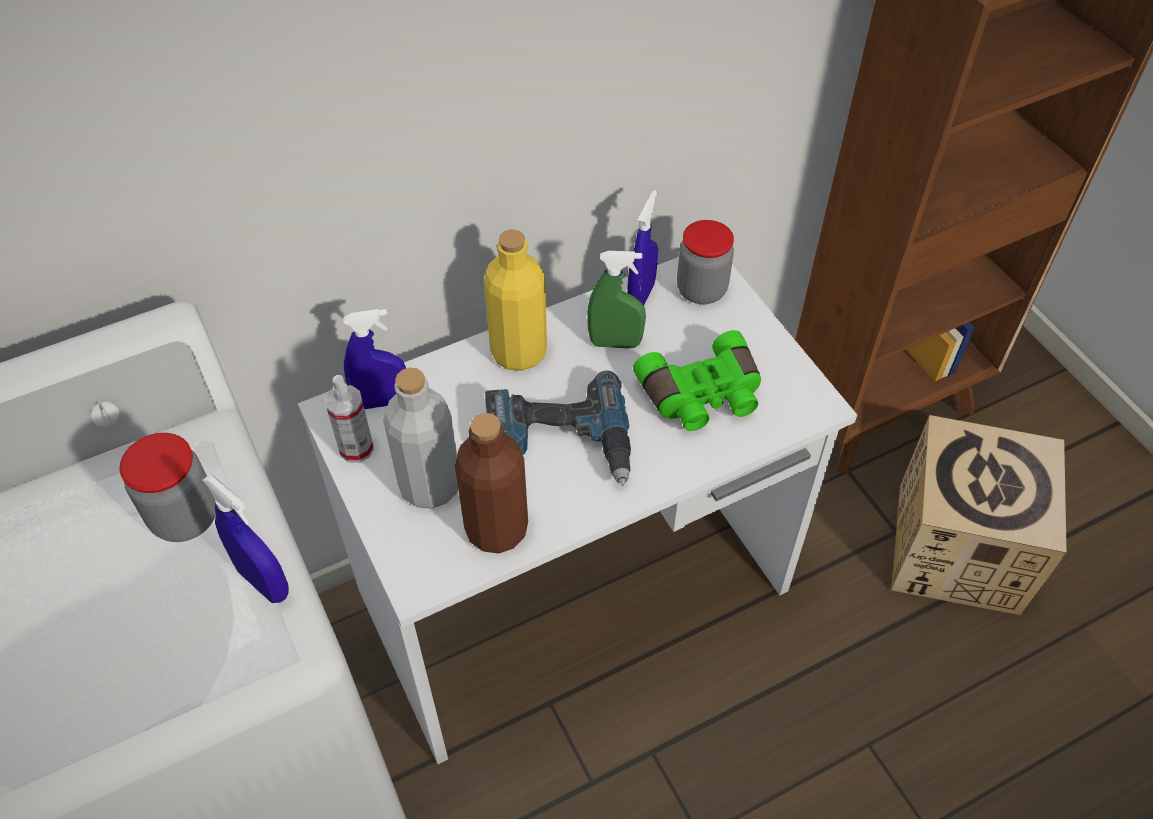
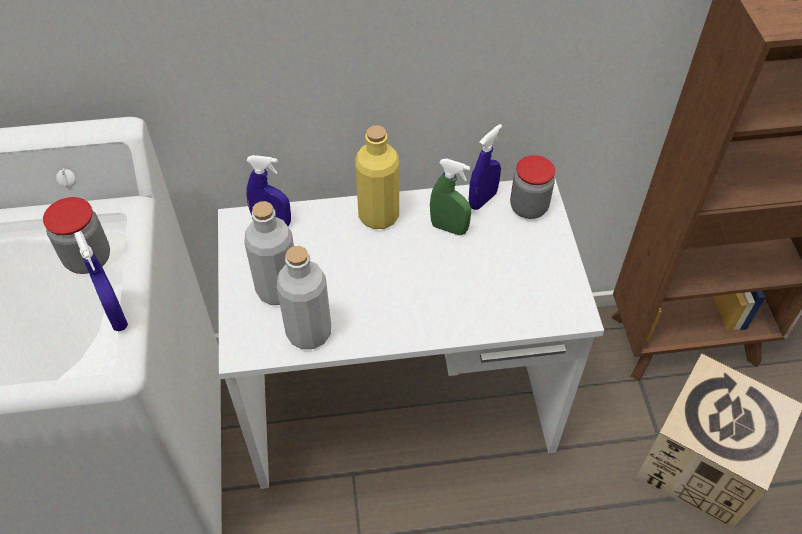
camera: 20 degrees right, 0 degrees up
spray bottle [325,375,374,463] -> none
brown bottle [455,413,528,554] -> grey bottle [277,246,331,349]
power drill [485,371,631,486] -> none
green binoculars [633,330,761,431] -> none

